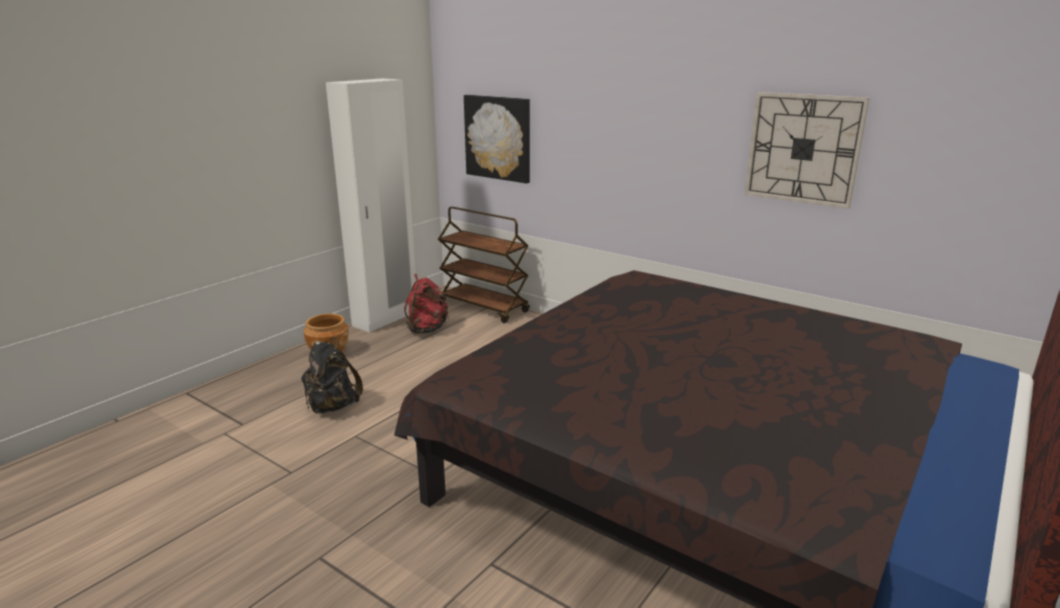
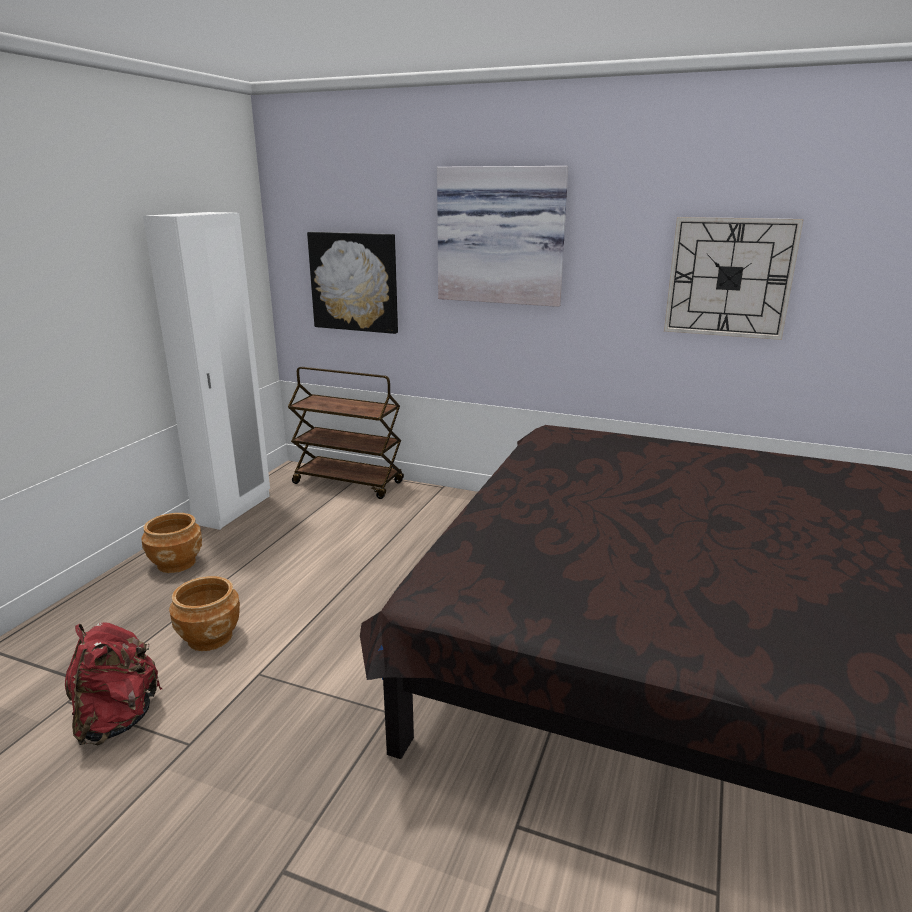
camera: 15 degrees left, 0 degrees up
black backpack [301,338,363,414] -> brown planter [169,576,240,651]
red backpack [404,274,449,334] -> red backpack moved to [65,622,162,745]
none -> picture [437,166,568,307]

